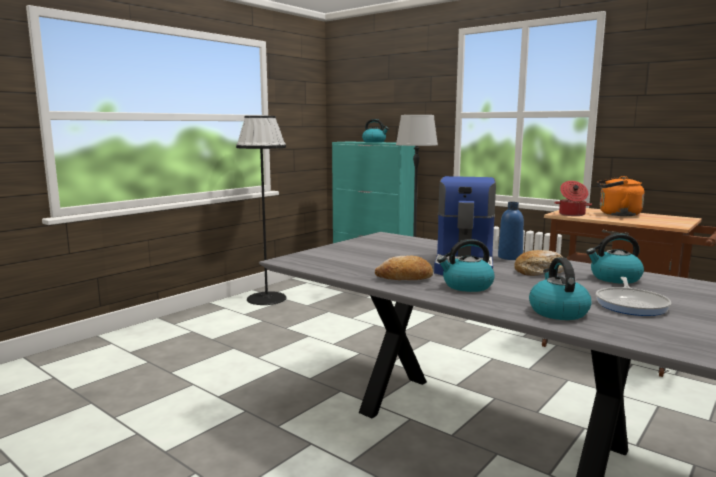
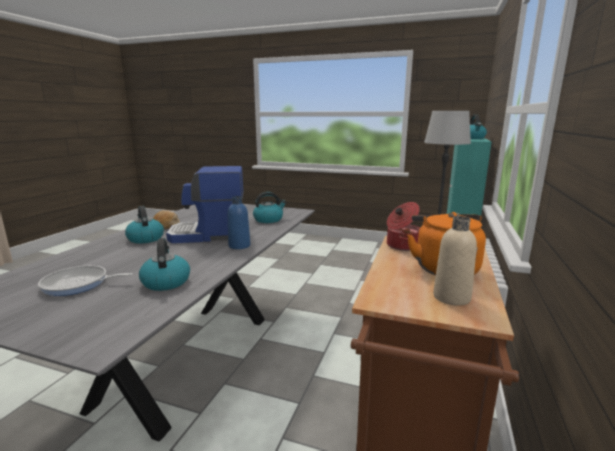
camera: 70 degrees right, 5 degrees up
black floor lamp [236,116,287,305] -> none
bread [514,250,564,276] -> none
kettle [529,258,592,320] -> kettle moved to [253,192,287,223]
none -> beige bottle [433,216,477,306]

